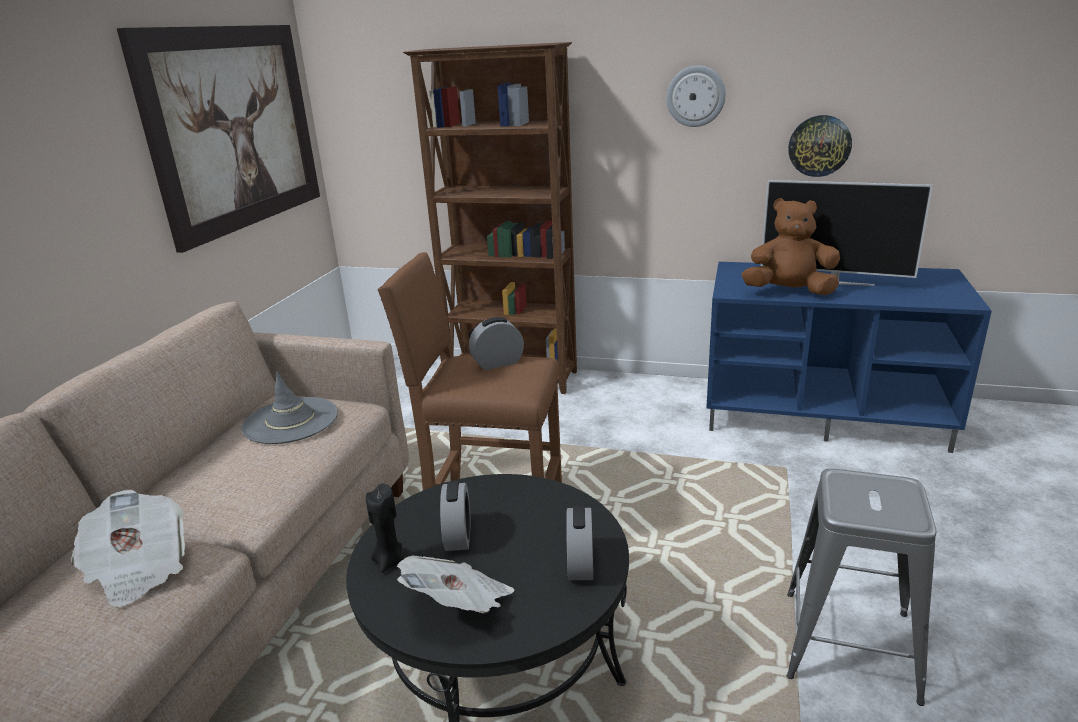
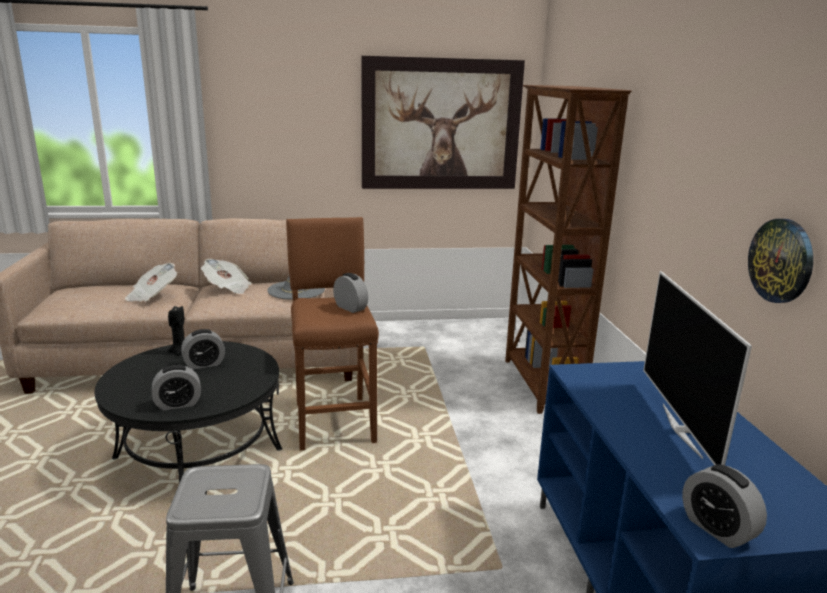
camera: 65 degrees right, 5 degrees down
newspaper [397,556,515,613] -> newspaper moved to [201,259,252,294]
wall clock [666,66,726,127] -> none
brown plush toy [742,198,840,295] -> none
none -> alarm clock [682,464,767,548]

